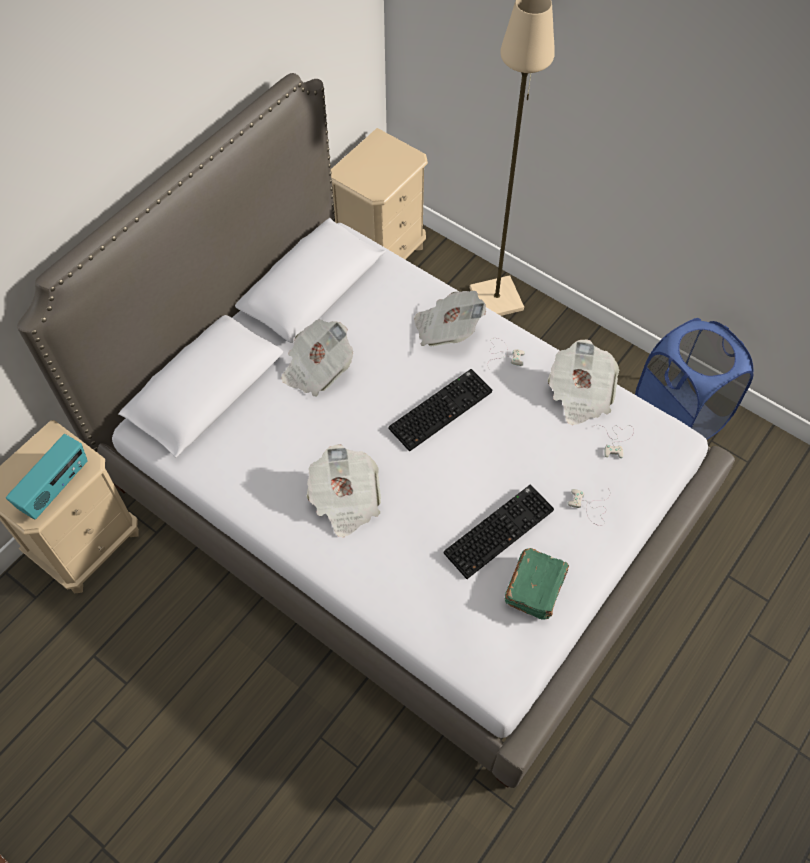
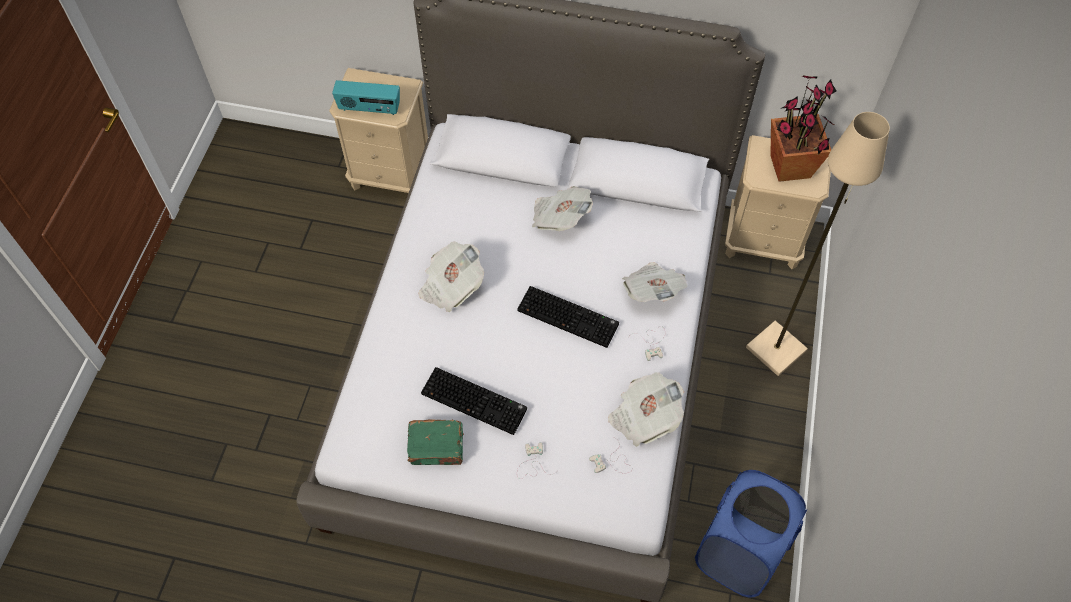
camera: 65 degrees right, 0 degrees up
none -> potted plant [771,75,837,182]

